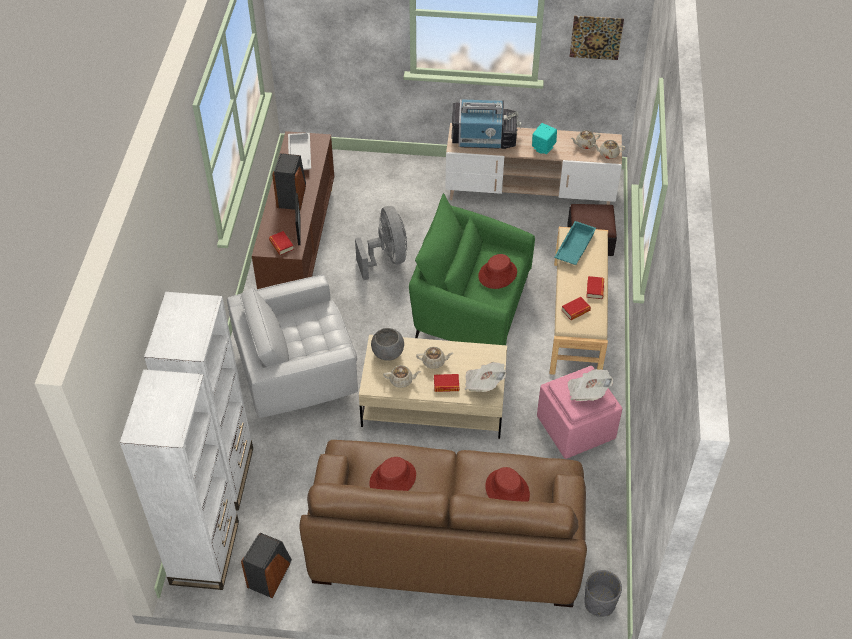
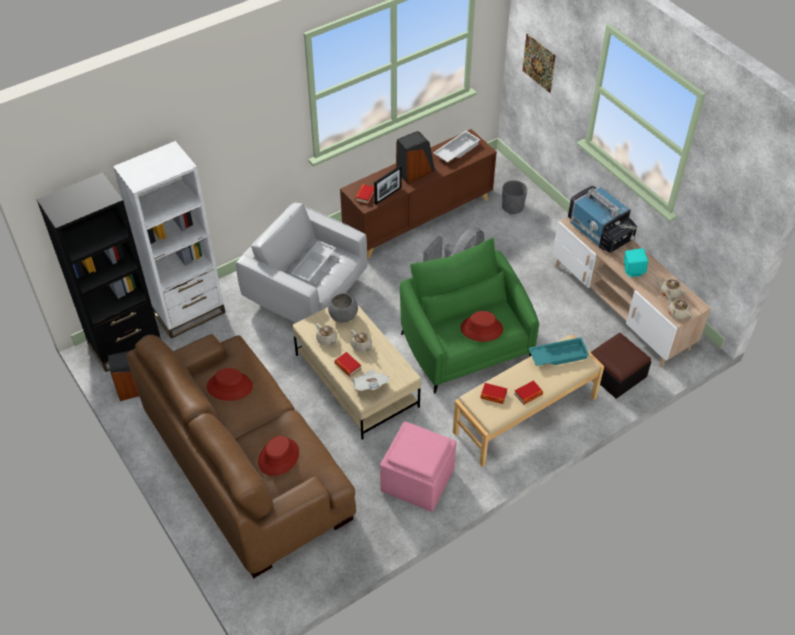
camera: 50 degrees right, 0 degrees up
white bookcase [119,369,239,590] -> black bookcase [36,173,161,372]
newspaper [568,369,613,401] -> none
picture [570,16,624,60] -> picture moved to [522,34,556,93]
grey planter [584,570,622,617] -> grey planter moved to [502,180,527,214]
none -> white tray [291,241,336,284]

